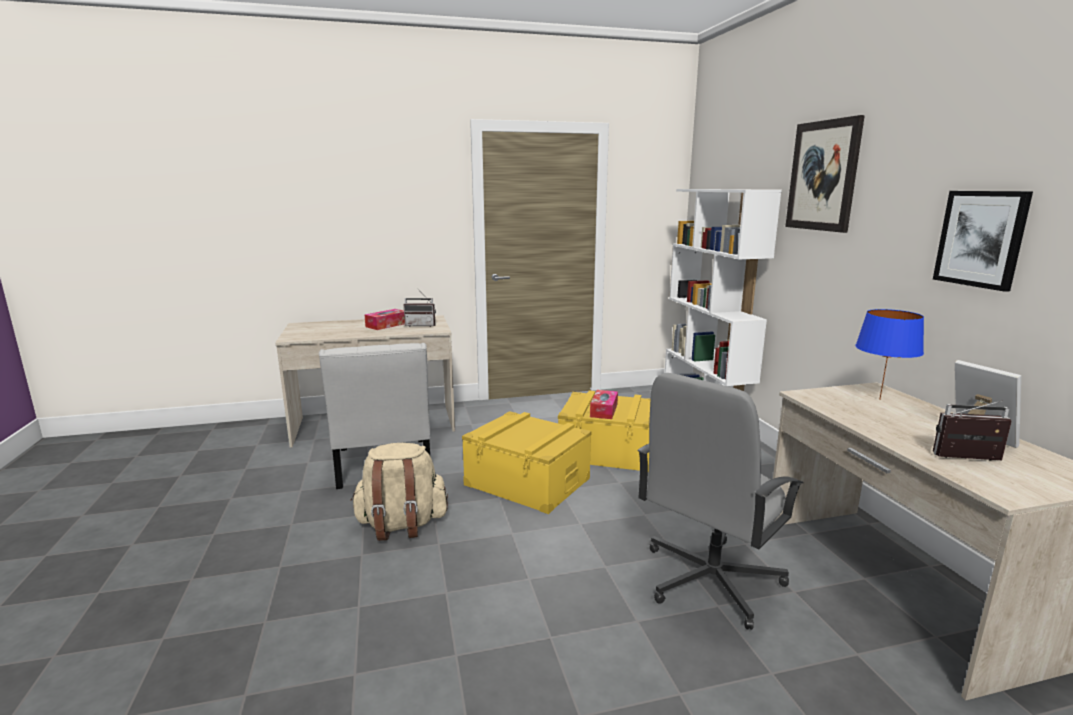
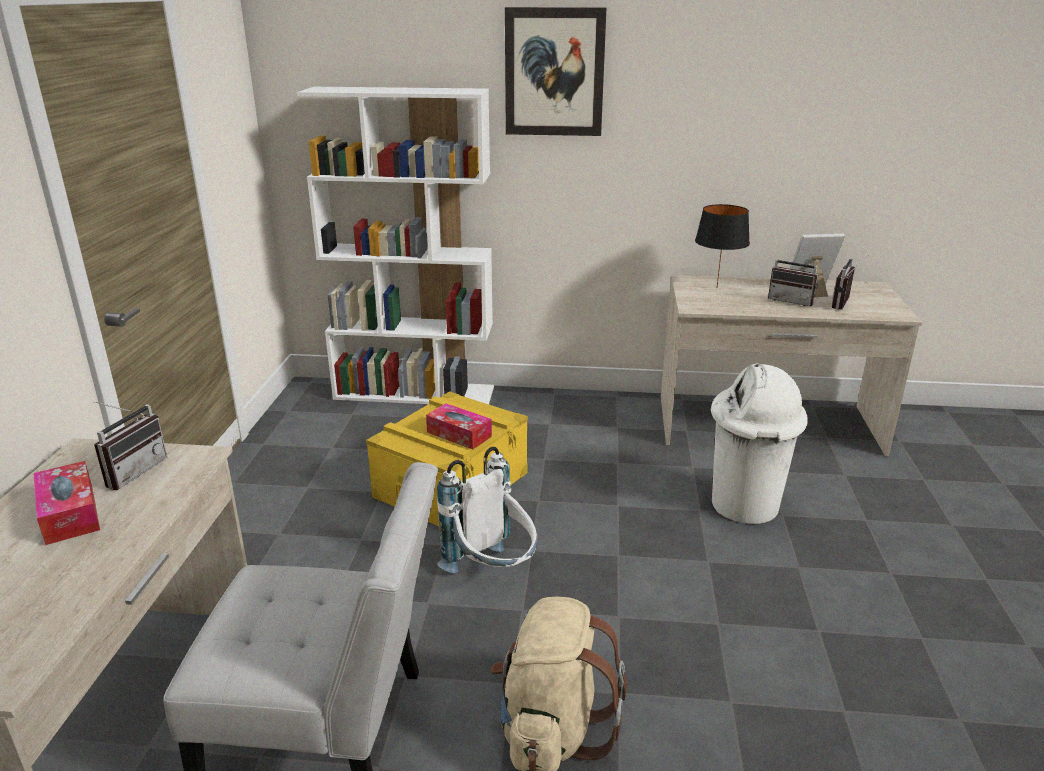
camera: 70 degrees left, 10 degrees up
yellow storage box [462,411,591,514] -> white backpack [437,447,538,573]
grey office chair [638,373,803,630] -> white trash can [711,363,807,524]
blue table lamp [855,309,924,400] -> black table lamp [695,204,750,287]
picture [933,191,1033,292] -> none
none -> radio [768,247,818,306]

